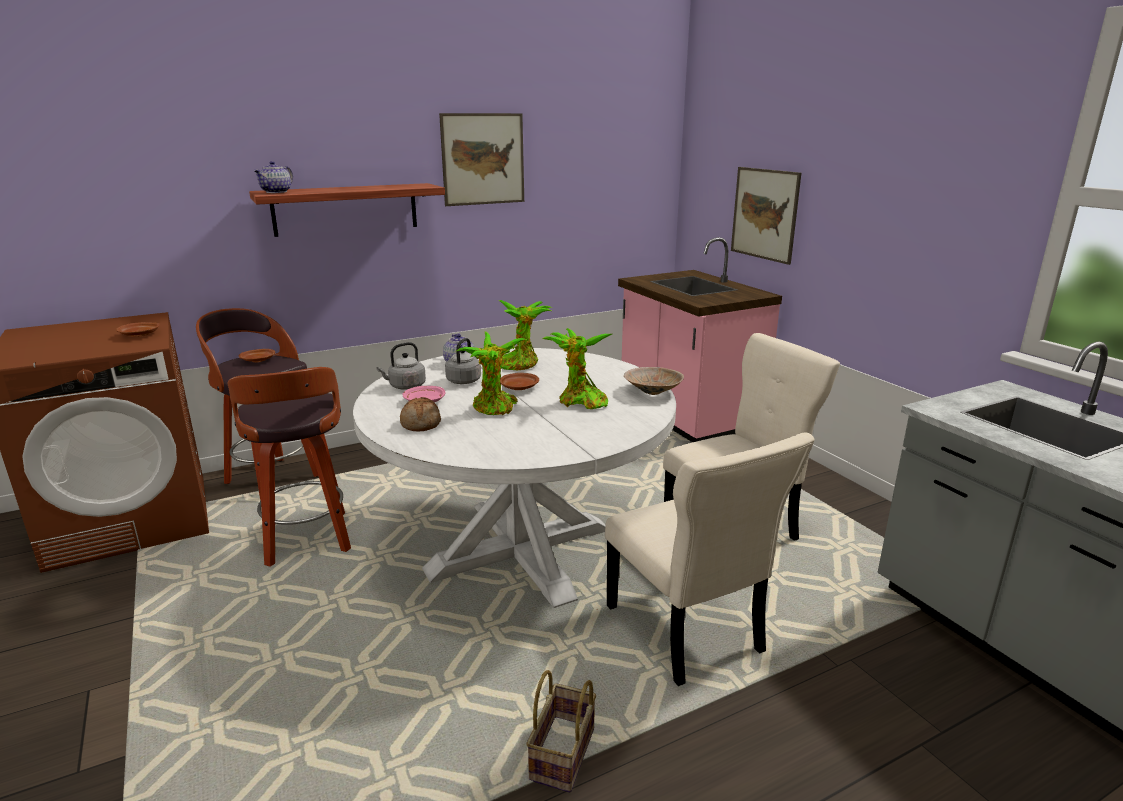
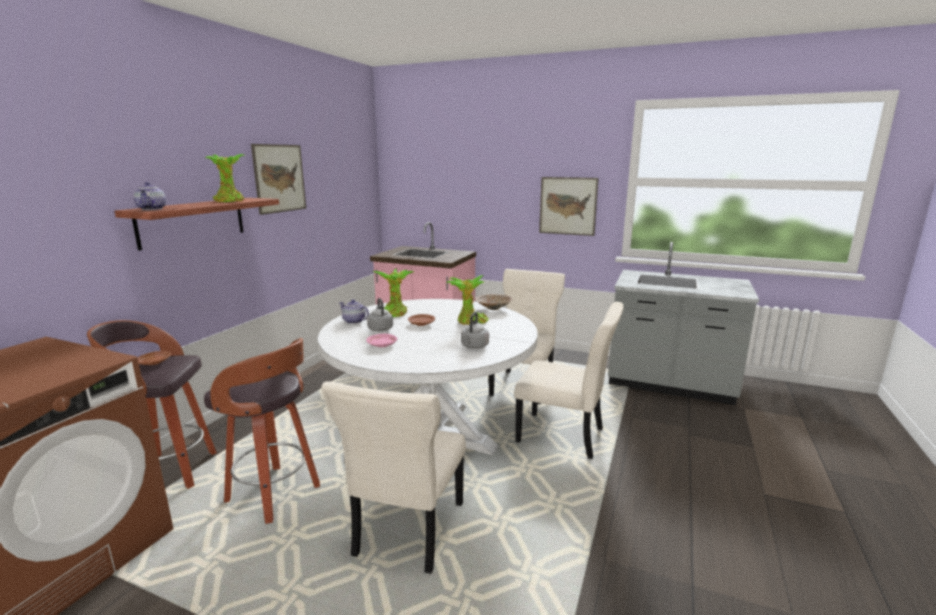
camera: 40 degrees left, 5 degrees down
brown plate [116,322,160,337] -> none
grey kettle [377,342,426,390] -> grey kettle moved to [461,312,489,349]
bread [400,397,441,431] -> none
potted plant [457,332,528,415] -> potted plant moved to [205,154,244,202]
basket [526,670,596,792] -> none
picture [731,167,801,265] -> picture moved to [539,177,599,236]
none -> beige chair [321,381,466,574]

